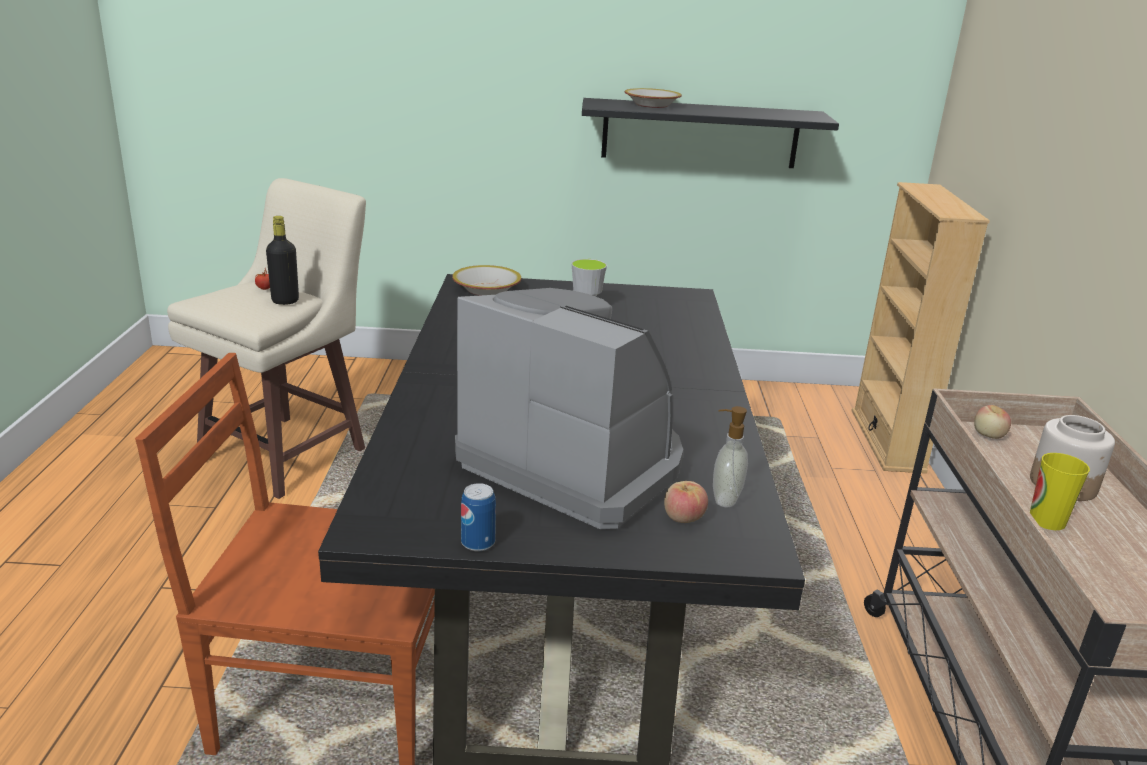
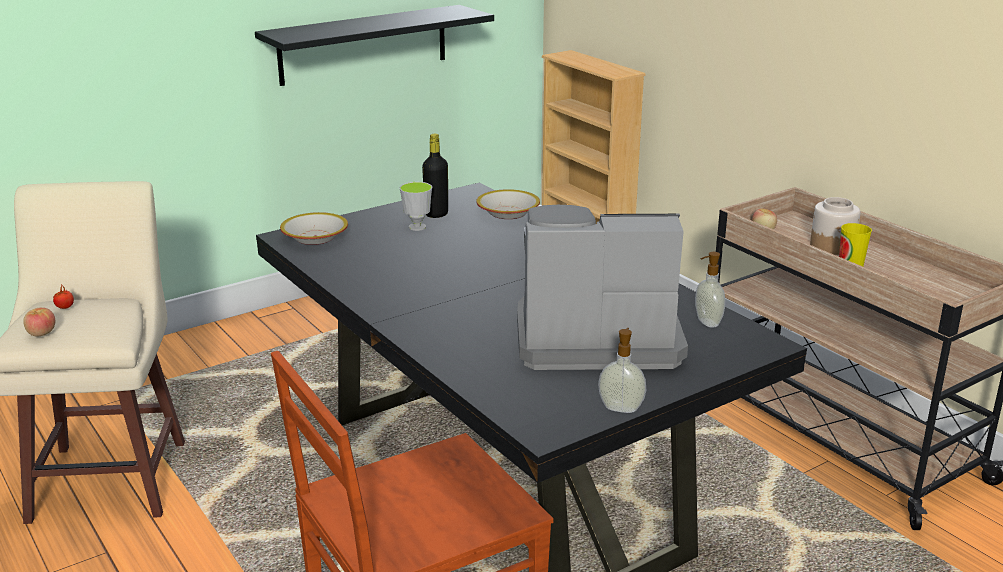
camera: 35 degrees left, 0 degrees up
black bottle [266,216,299,305] -> black bottle moved to [422,134,448,218]
can [461,483,496,552] -> soap dispenser [598,328,646,413]
bowl [625,88,682,108] -> bowl moved to [476,189,540,219]
apple [664,481,708,523] -> apple moved to [23,307,55,337]

